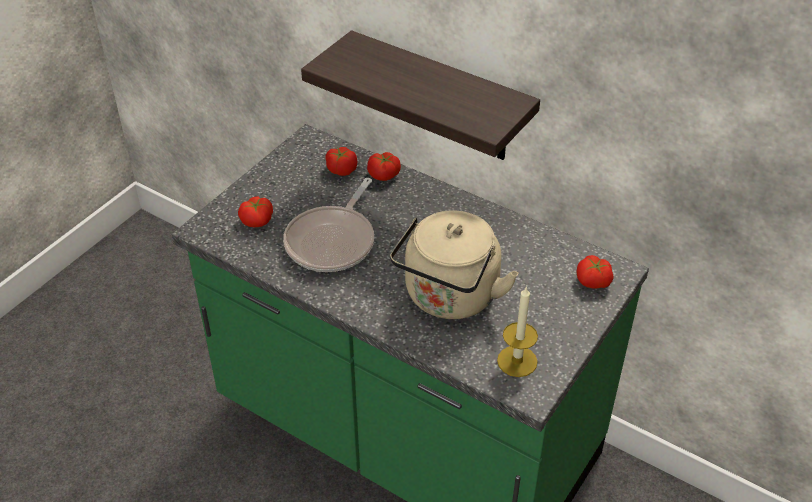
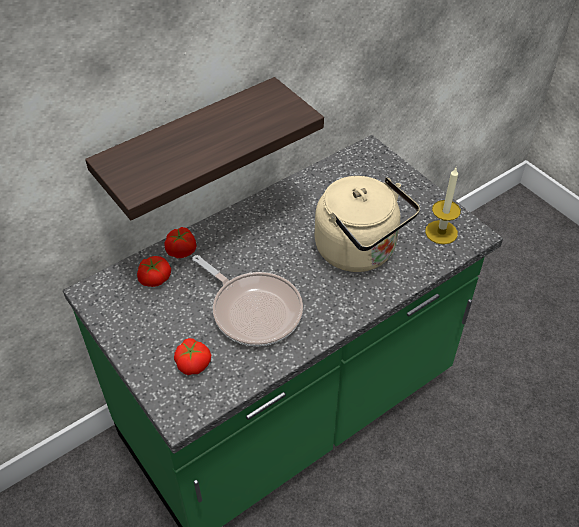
camera: 70 degrees left, 5 degrees up
tomato [577,255,613,288] -> none

